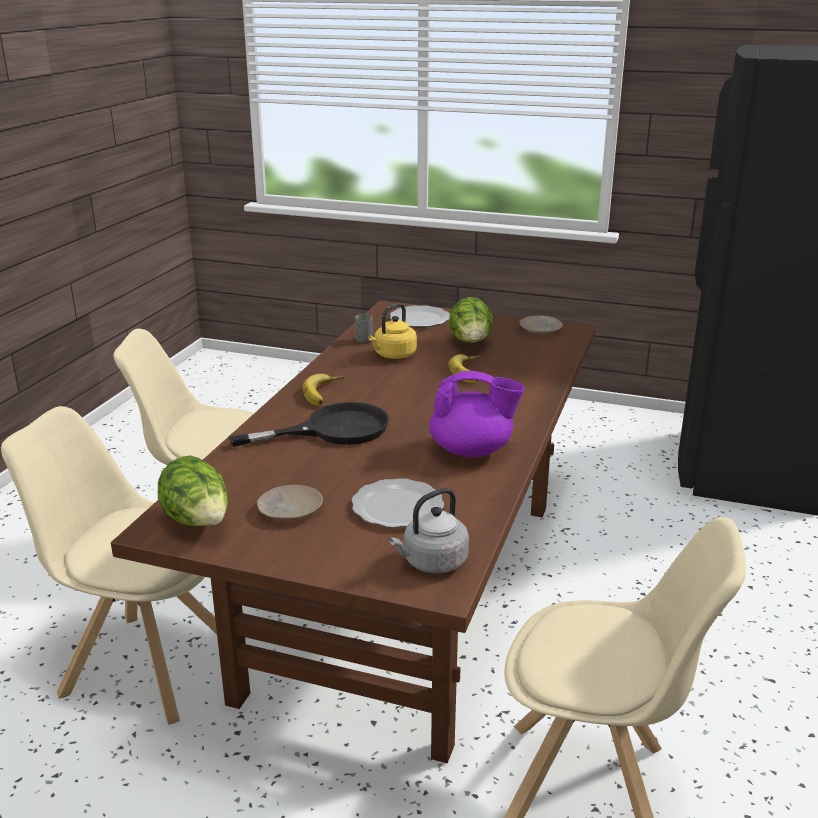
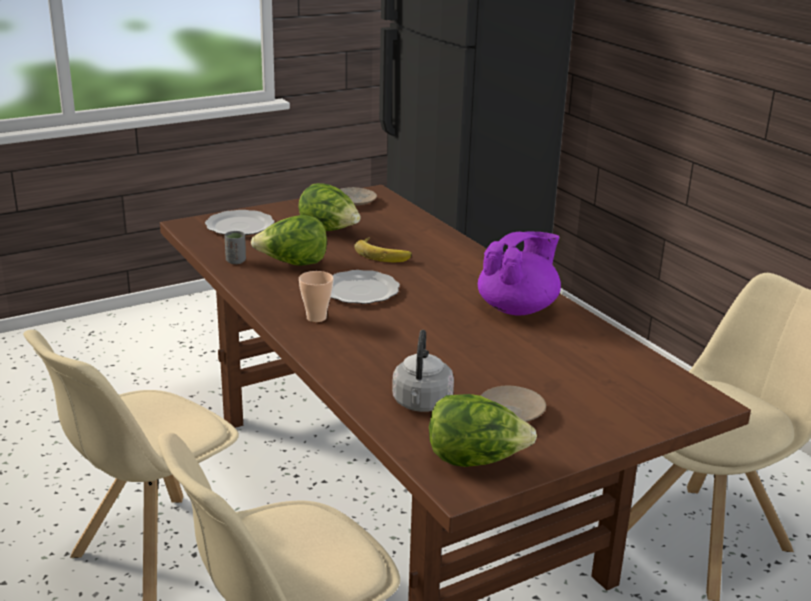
camera: 50 degrees left, 0 degrees up
black frying pan [229,402,389,447] -> none
banana [303,374,344,405] -> cup [299,271,334,322]
plate [352,478,444,528] -> plate moved to [330,270,400,304]
yellow kettle [368,303,417,359] -> lettuce [251,215,327,266]
grey kettle [389,488,469,573] -> grey kettle moved to [392,330,454,412]

